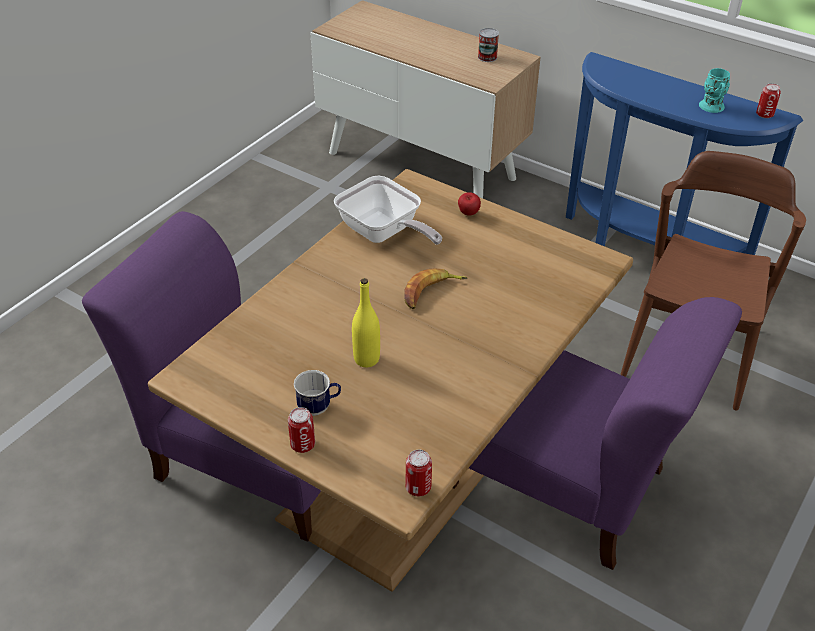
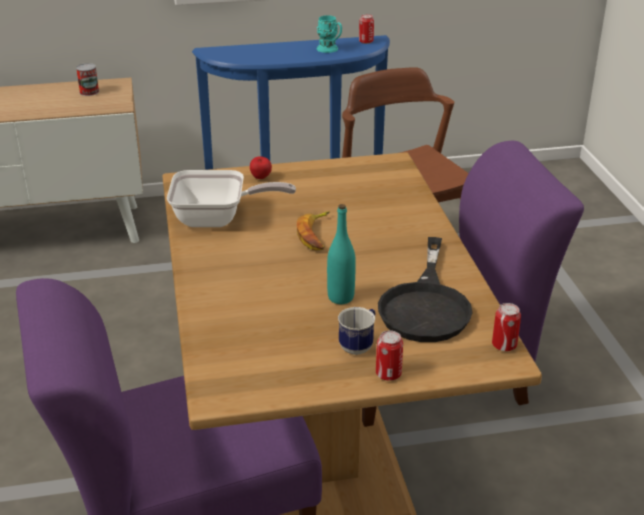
camera: 45 degrees left, 10 degrees down
yellow bottle [352,278,380,367] -> turquoise bottle [327,204,356,304]
none -> black frying pan [378,237,473,342]

